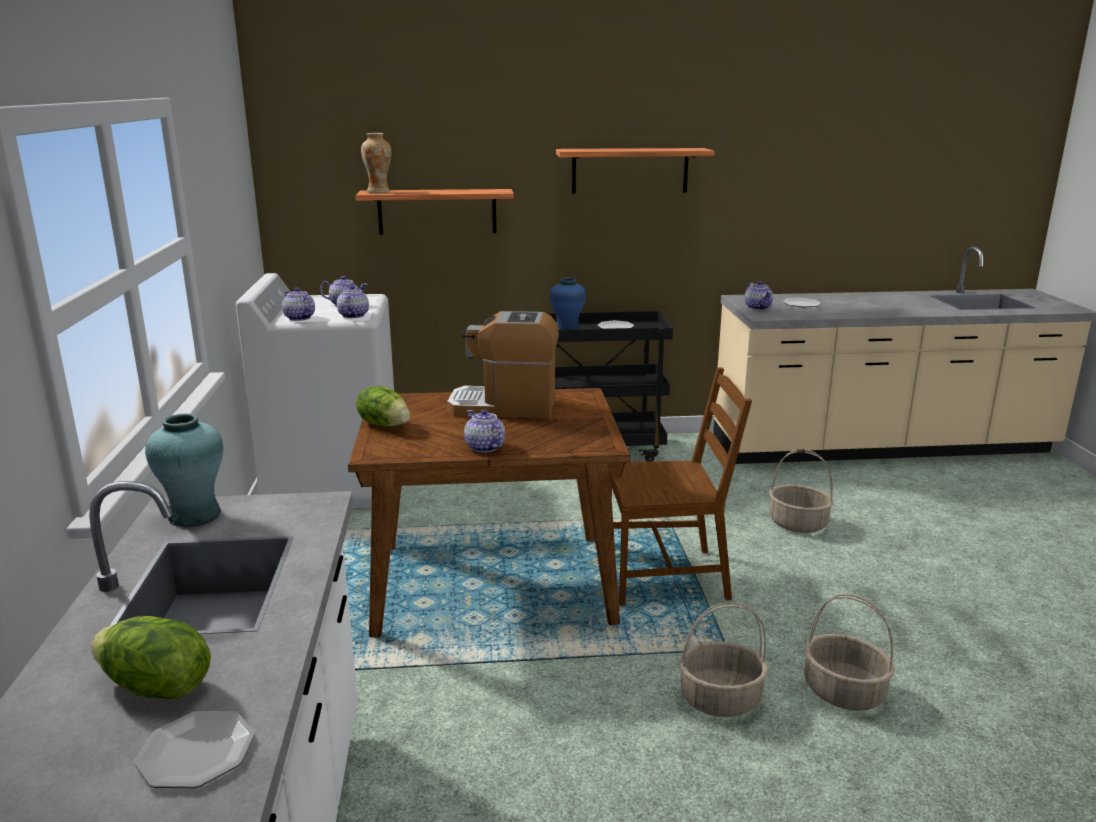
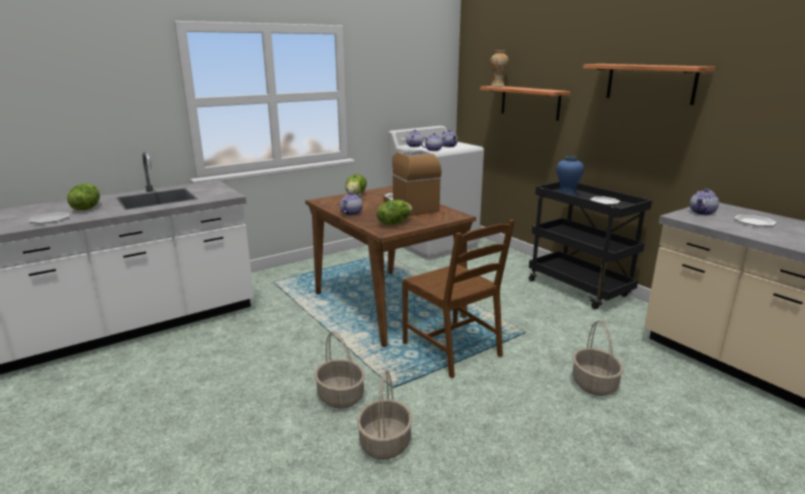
camera: 60 degrees right, 0 degrees up
turquoise vase [145,414,223,527] -> none
none -> lettuce [377,200,412,225]

